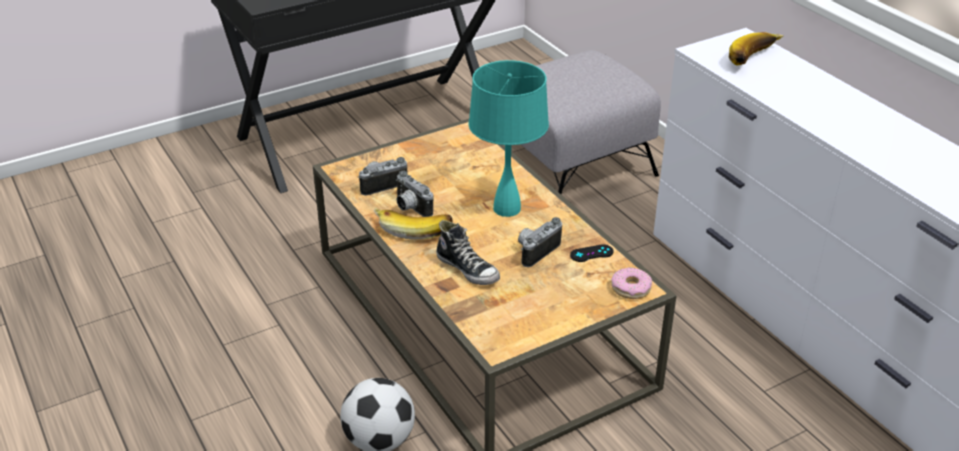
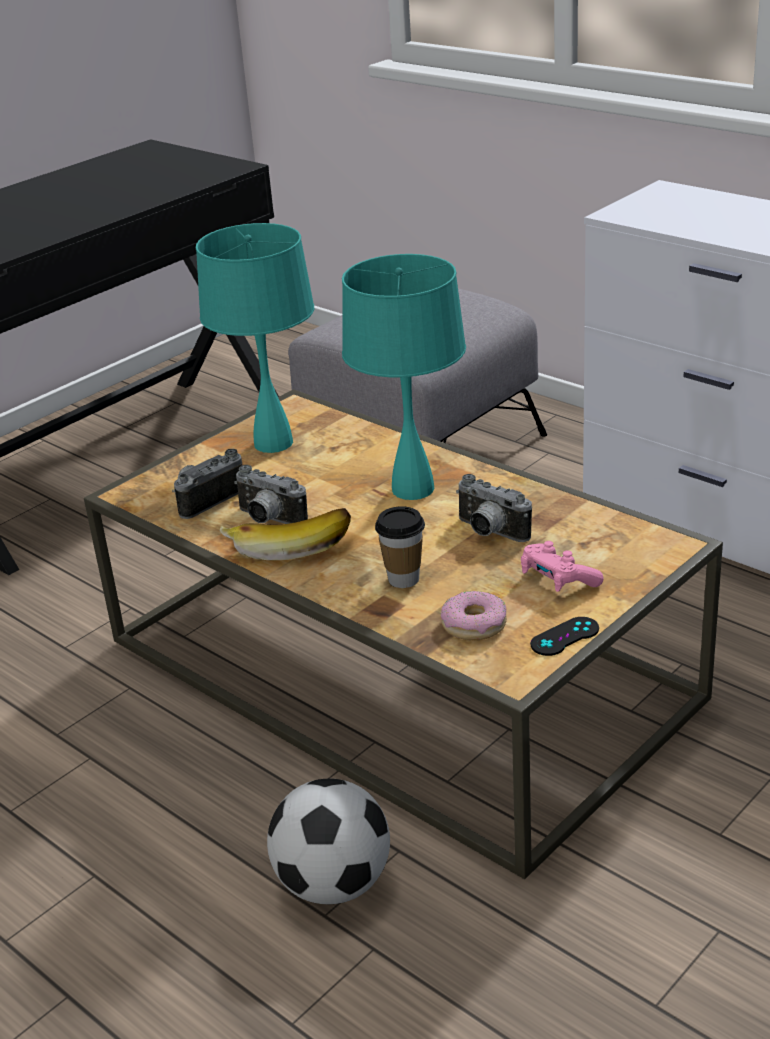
camera: 15 degrees left, 5 degrees down
shoe [436,220,500,285] -> cup [375,506,425,588]
camera [518,217,562,267] -> camera turned 75 degrees counterclockwise [456,474,532,542]
black game controller [570,244,614,262] -> black game controller moved to [530,617,599,656]
donut [611,267,652,299] -> donut moved to [441,591,507,640]
banana [729,32,784,66] -> none
none -> turquoise table lamp [196,223,314,453]
none -> pink game controller [521,541,604,592]

